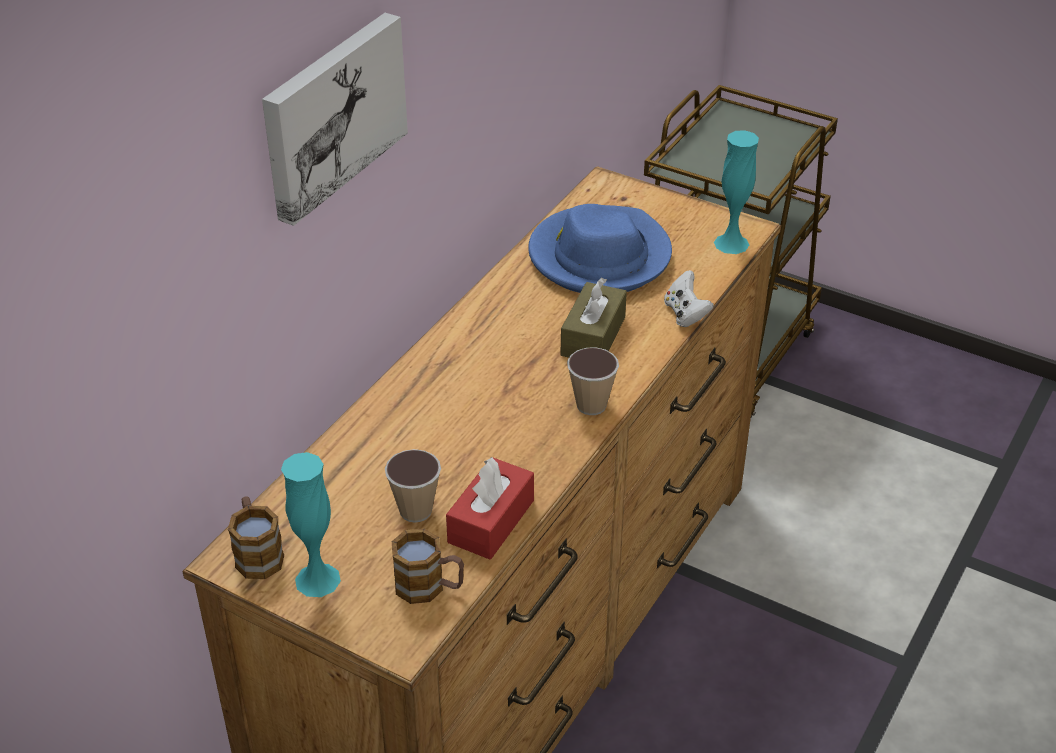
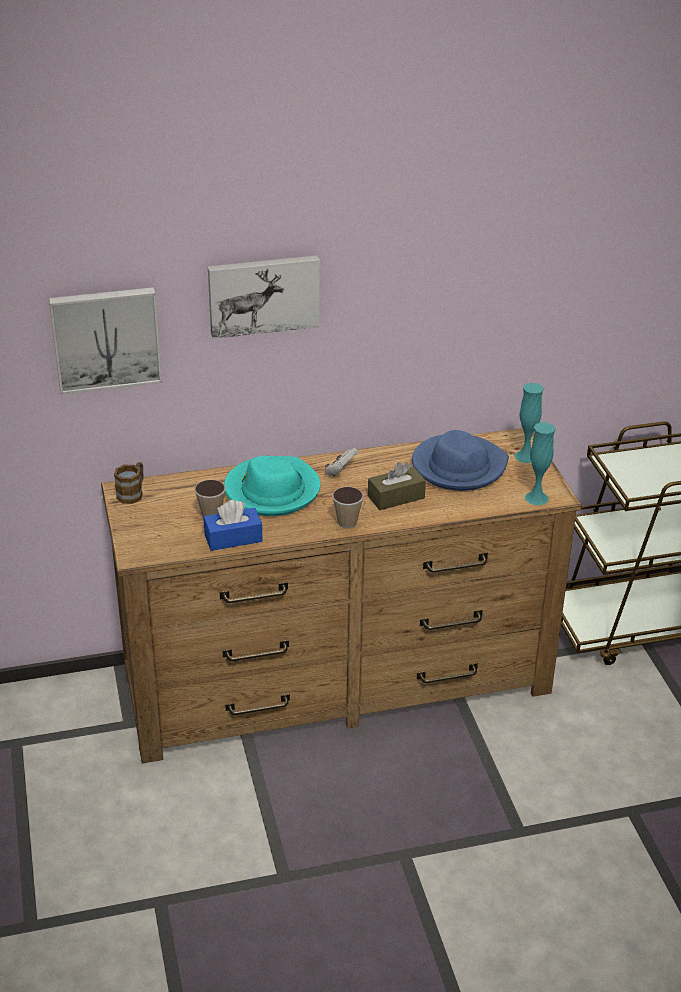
camera: 45 degrees right, 5 degrees down
turquoise vase [281,452,341,597] -> turquoise vase moved to [514,383,544,463]
mug [392,528,464,604] -> none
red tissue box [446,457,534,560] -> blue tissue box [204,500,263,551]
white game controller [664,270,714,327] -> white game controller moved to [325,448,358,476]
none -> picture [49,287,162,395]
none -> turquoise hat [224,456,320,516]

